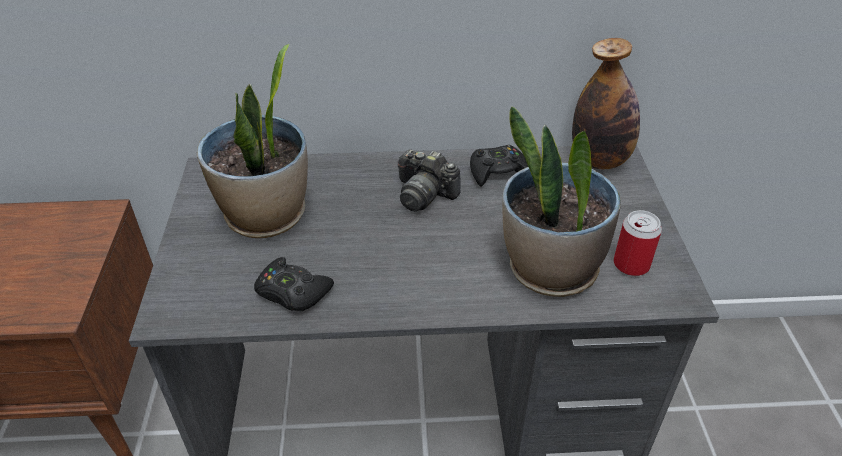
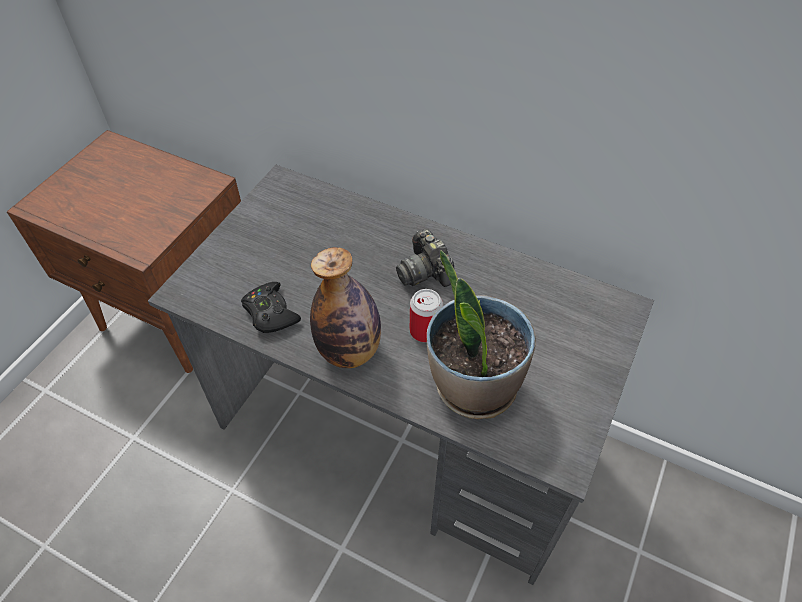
camera: 30 degrees right, 10 degrees up
potted plant [197,44,308,238] -> none
black game controller [470,145,528,187] -> none
bottle [572,38,640,169] -> bottle moved to [310,247,381,368]
can [614,210,662,276] -> can moved to [410,289,443,343]

